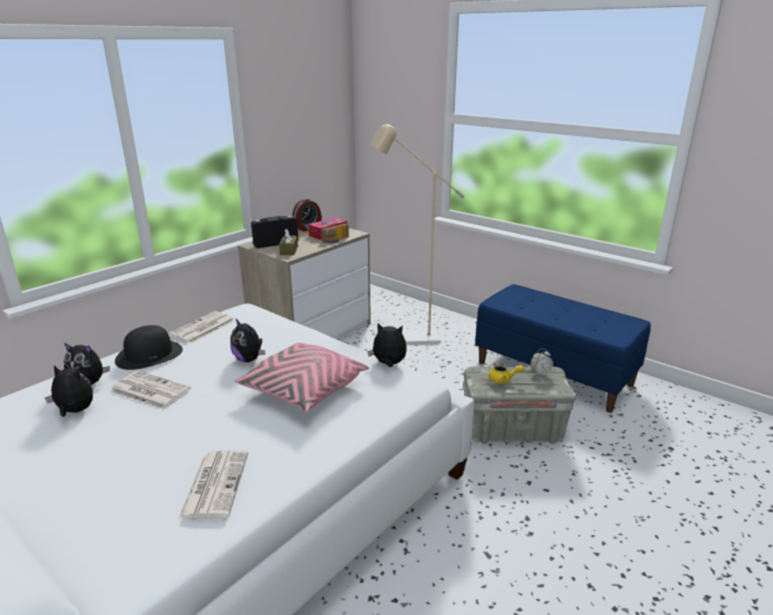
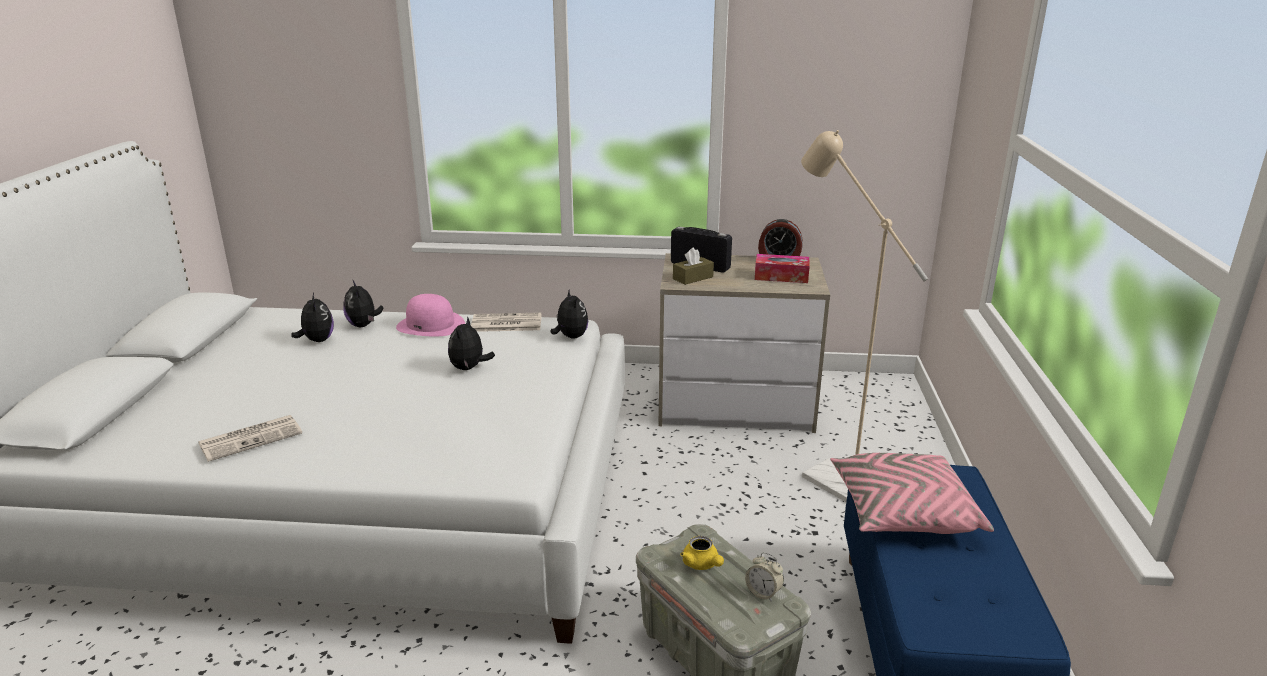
camera: 55 degrees right, 0 degrees up
newspaper [110,371,191,409] -> none
black hat [115,325,183,370] -> pink hat [396,294,465,337]
pink pillow [234,343,369,412] -> pink pillow moved to [830,453,994,534]
radio [321,224,349,243] -> none
plush toy [367,323,407,367] -> plush toy moved to [551,289,588,339]

